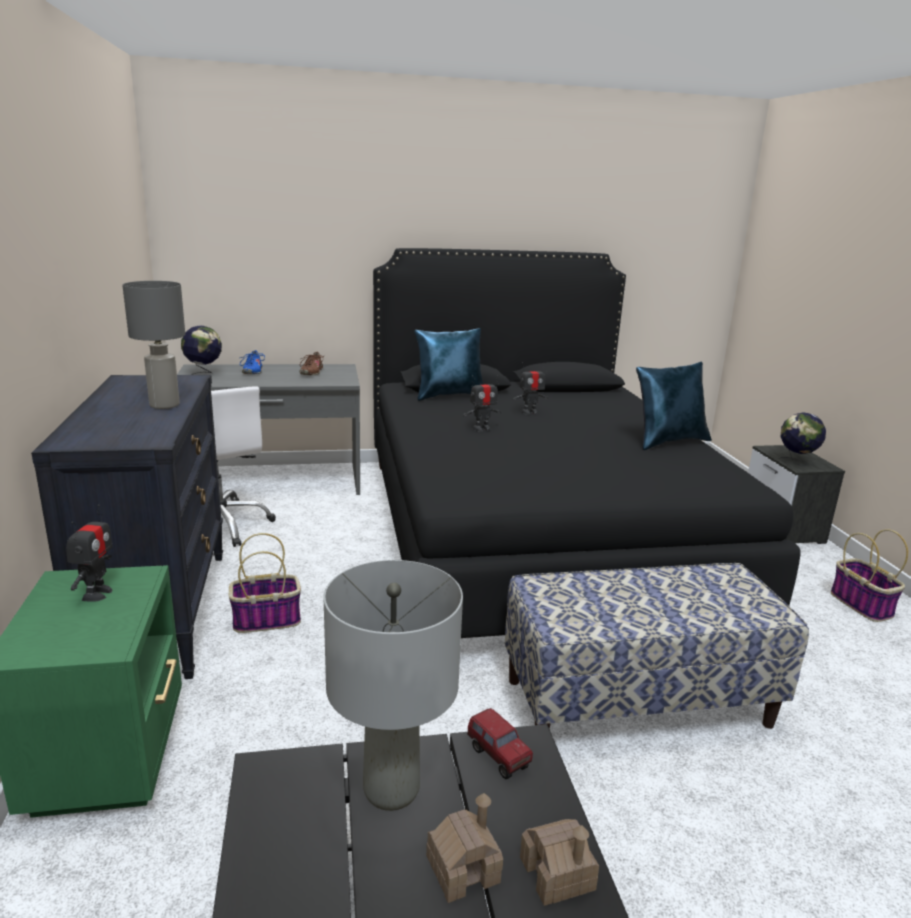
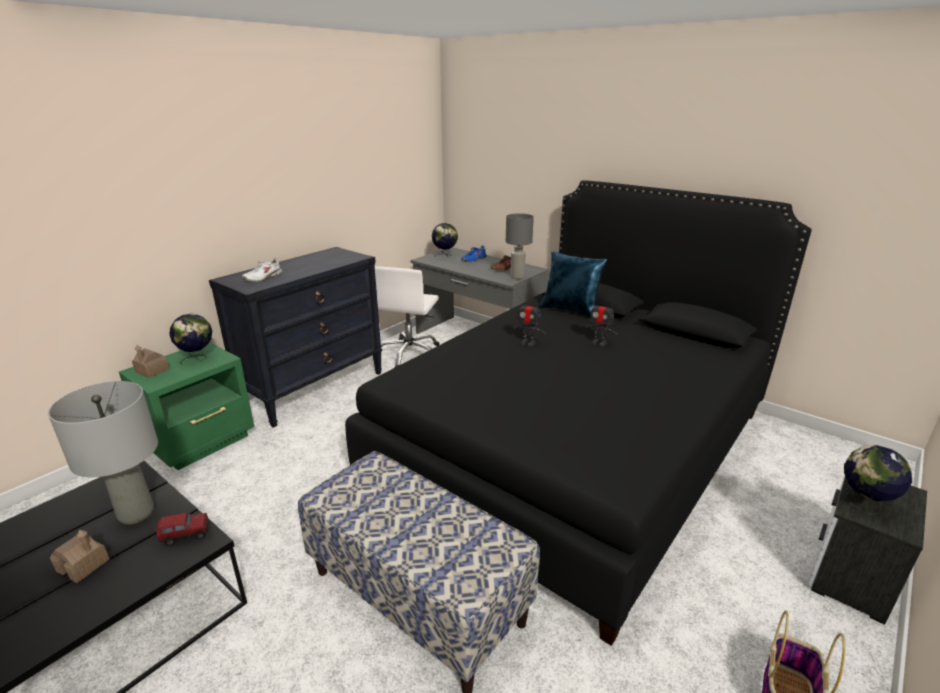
camera: 50 degrees right, 5 degrees up
toy robot [66,505,113,602] -> globe [169,314,212,365]
grey table lamp [122,281,185,409] -> grey table lamp moved to [506,213,534,279]
basket [229,533,301,633] -> none
toy truck [467,708,533,779] -> toy truck turned 120 degrees counterclockwise [156,512,208,546]
toy house [520,819,599,906] -> toy house moved to [132,345,169,378]
blue pillow [636,362,712,450] -> none
none -> white shoe [242,258,282,282]

